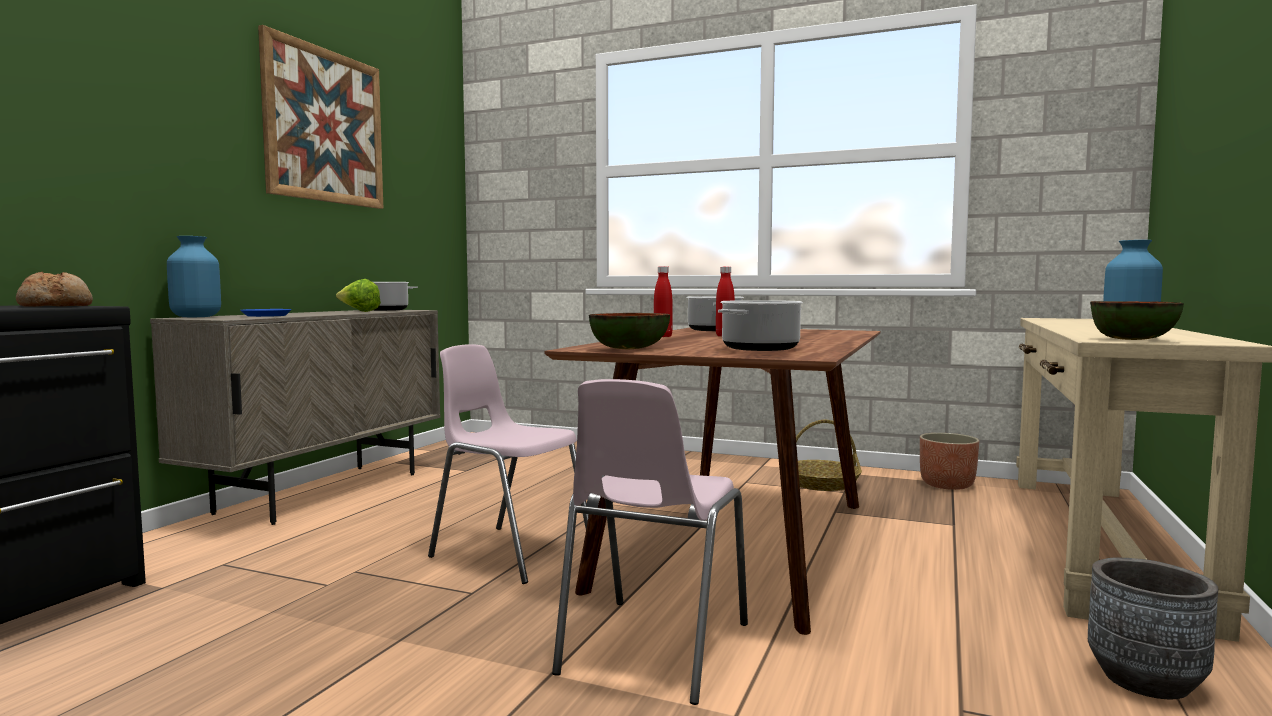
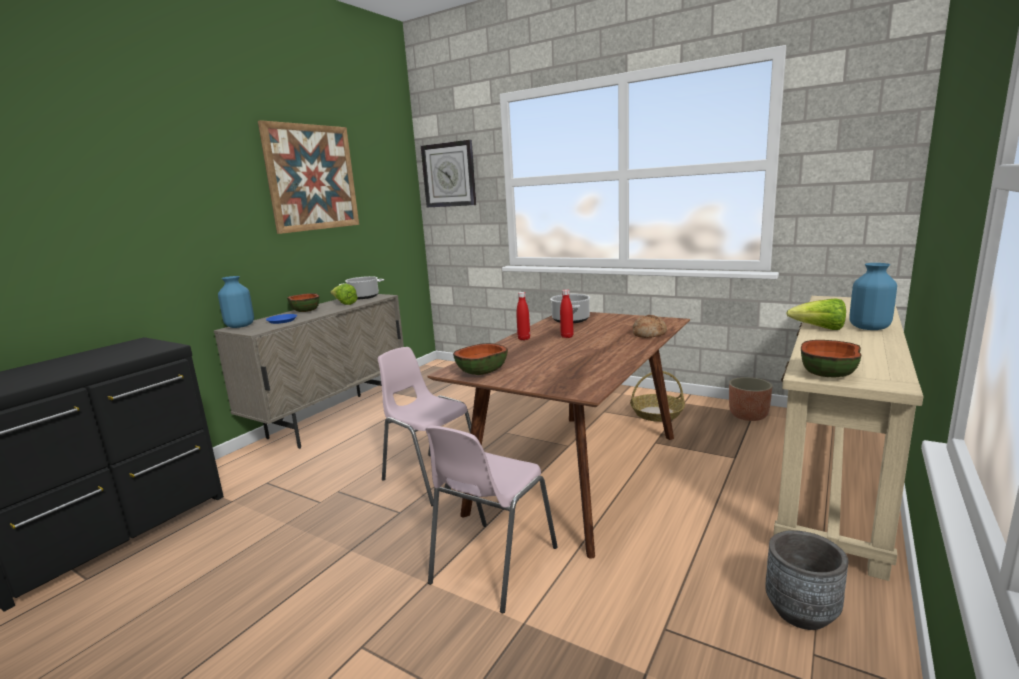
camera: 10 degrees right, 10 degrees up
bread [16,272,93,307] -> bread moved to [633,315,667,338]
cooking pot [718,300,803,351] -> none
none -> bowl [287,293,319,312]
none -> wall clock [421,140,476,207]
none -> lettuce [786,298,846,330]

